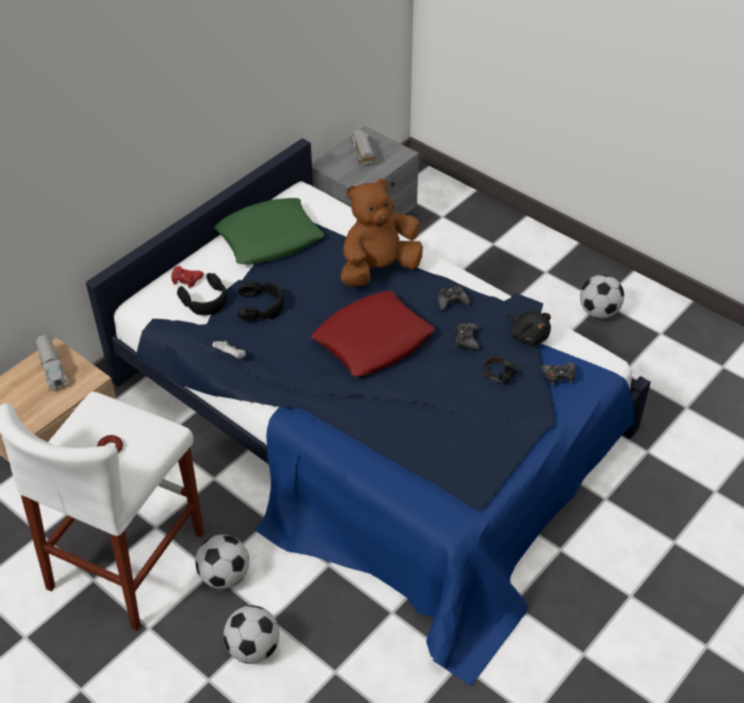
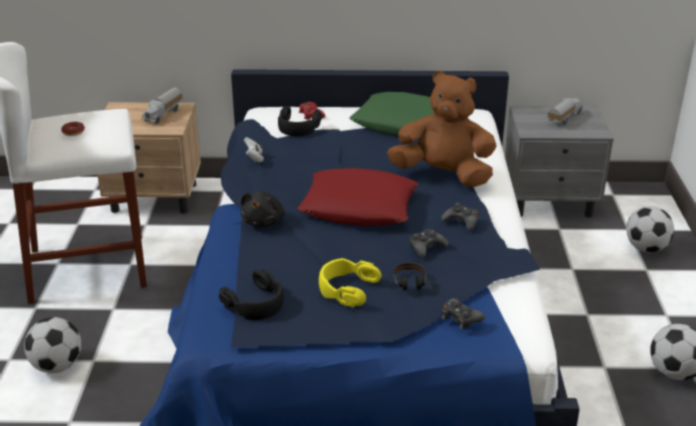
camera: 50 degrees right, 15 degrees down
football [195,535,249,589] -> football moved to [626,206,674,252]
black headphones [238,281,284,322] -> black headphones moved to [219,270,284,320]
black plush toy [508,311,551,345] -> black plush toy moved to [241,191,285,227]
none -> yellow headphones [319,258,382,307]

